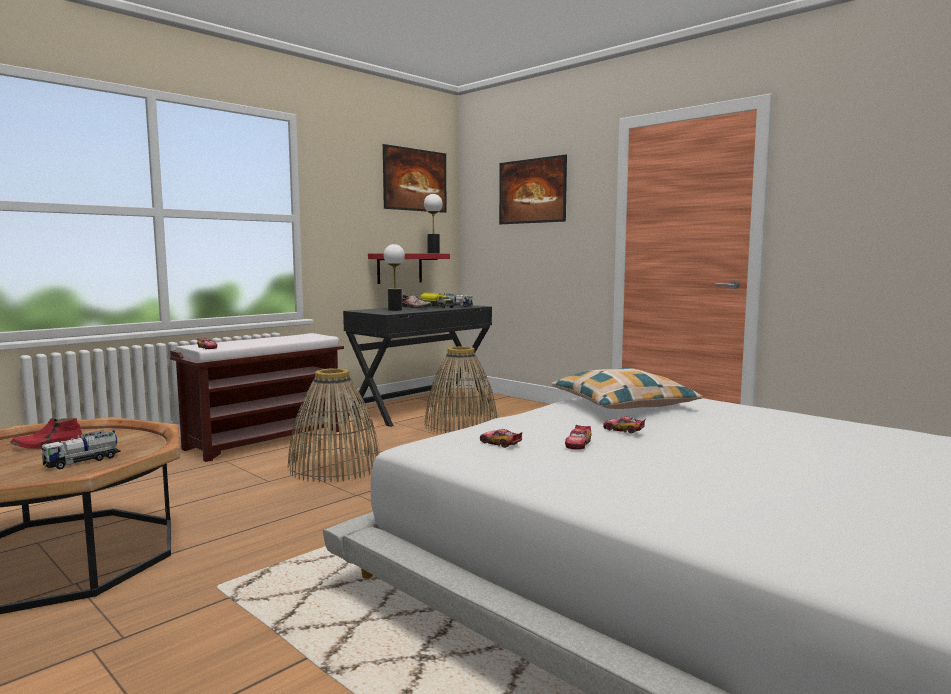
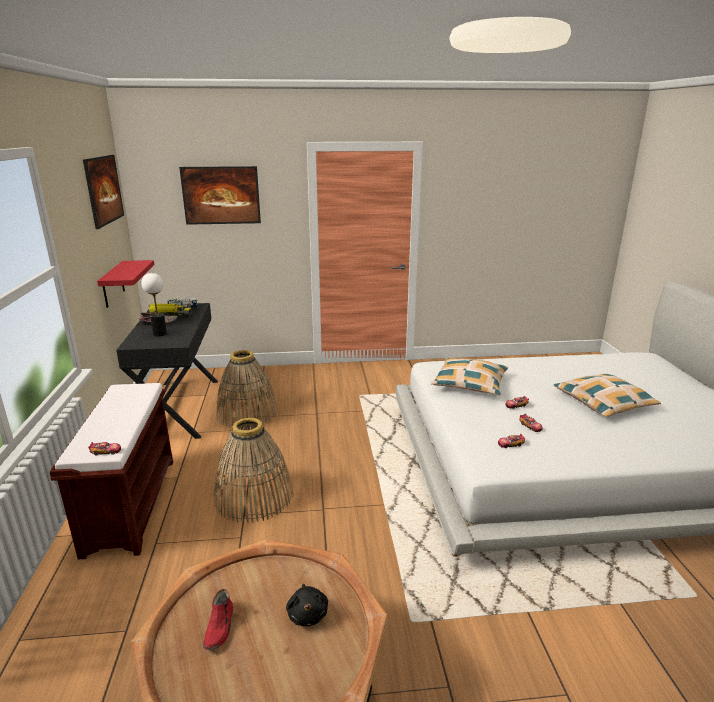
camera: 50 degrees left, 15 degrees up
toy truck [40,430,121,469] -> black plush toy [286,584,328,626]
table lamp [424,194,443,253] -> none
none -> pillow [553,374,661,417]

